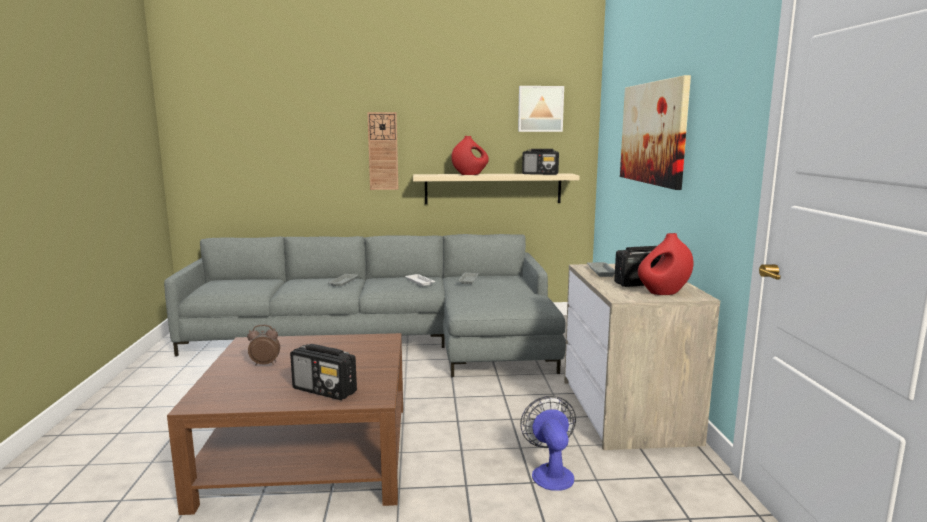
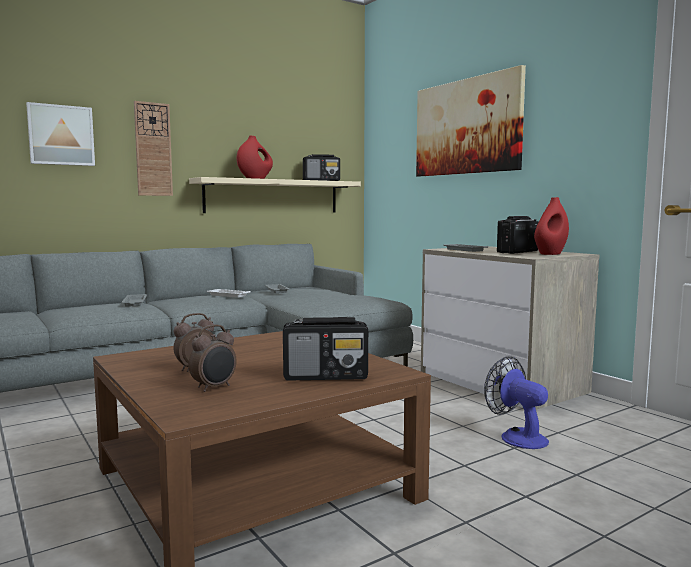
camera: 30 degrees left, 5 degrees down
picture [518,86,564,132] -> picture moved to [26,102,95,166]
none -> alarm clock [189,324,237,392]

